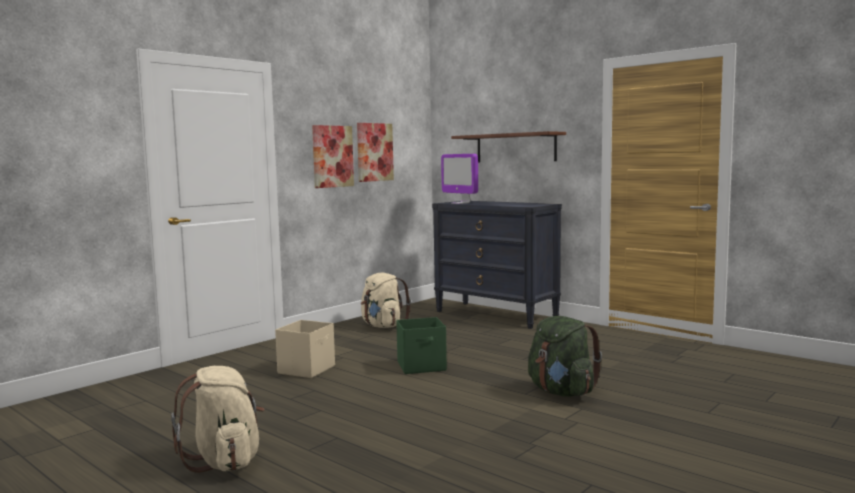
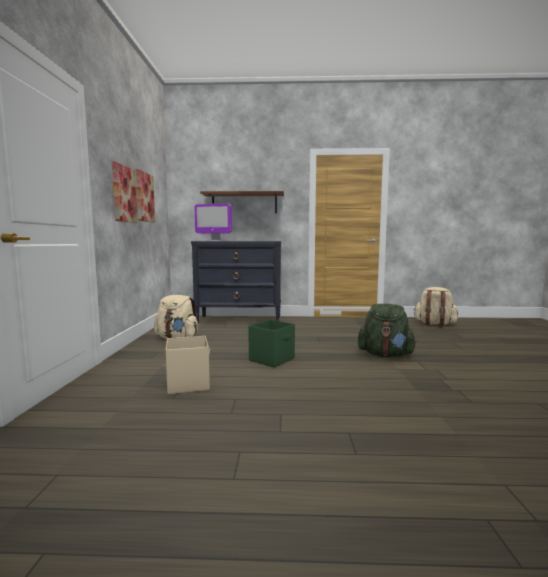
camera: 40 degrees left, 0 degrees up
beige backpack [171,366,265,473] -> beige backpack moved to [414,287,458,327]

